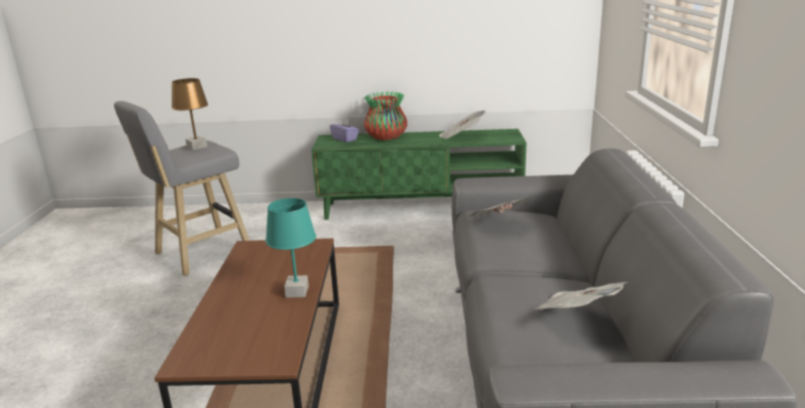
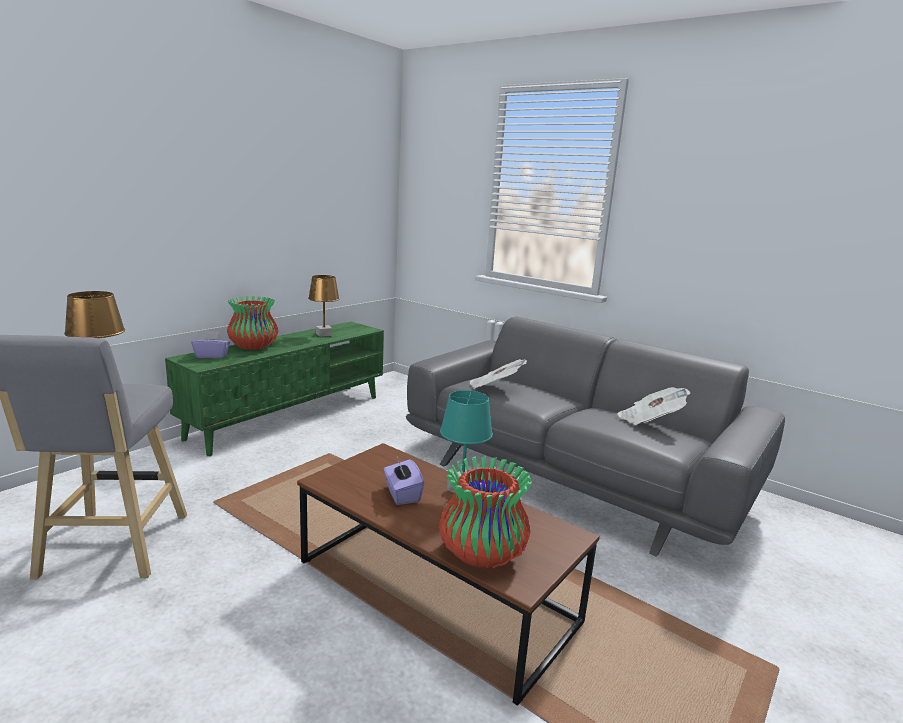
camera: 55 degrees left, 5 degrees down
newspaper [439,110,486,140] -> brown table lamp [308,275,339,337]
none -> purple tissue box [384,457,424,505]
none -> vase [439,456,532,568]

